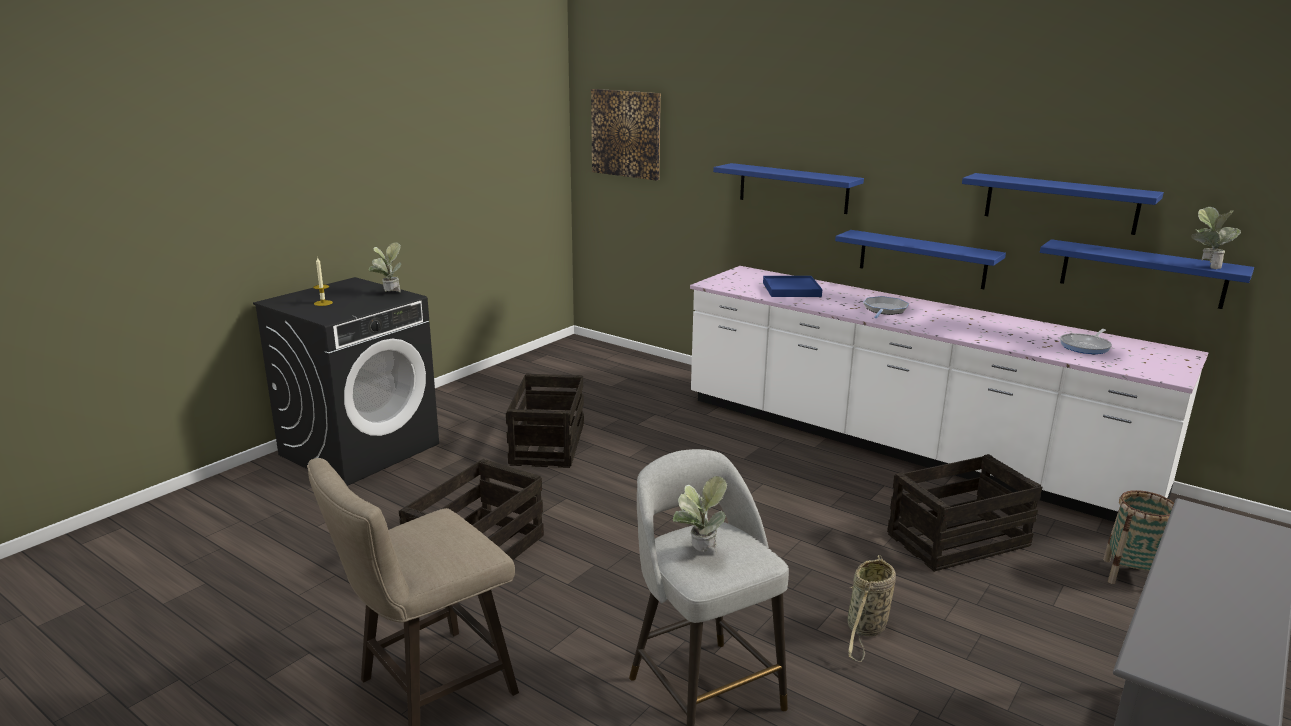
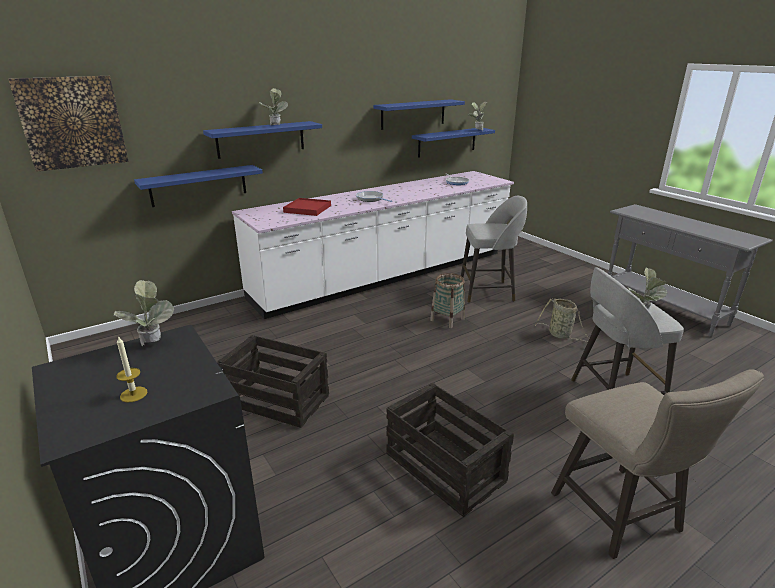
camera: 70 degrees left, 5 degrees up
blue tray [763,276,822,297] -> red tray [283,198,331,216]
blue shelf [835,230,1006,289] -> blue shelf moved to [134,165,263,207]
crate [887,454,1042,572] -> grey stool [461,196,527,303]
basket [1103,490,1174,584] -> basket moved to [430,273,465,328]
none -> potted plant [259,88,288,125]

